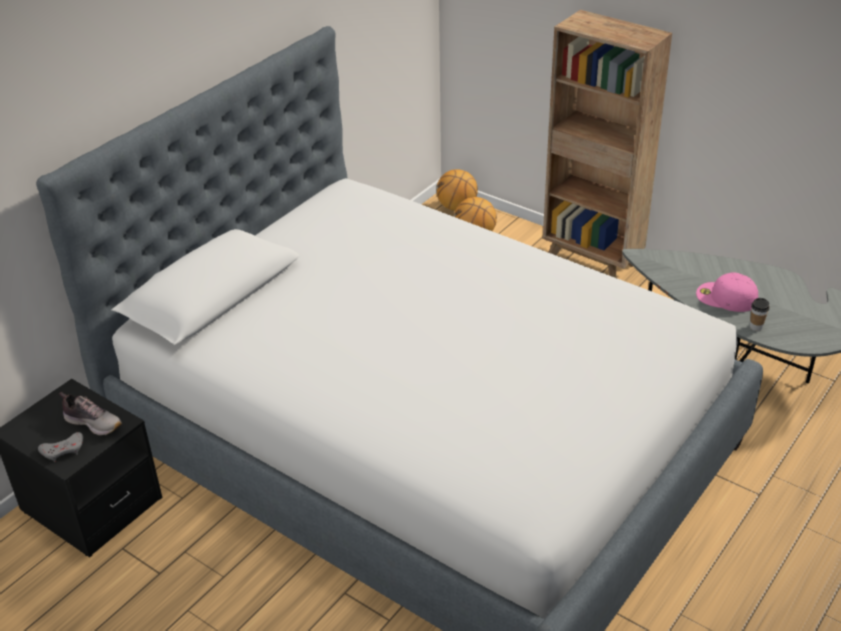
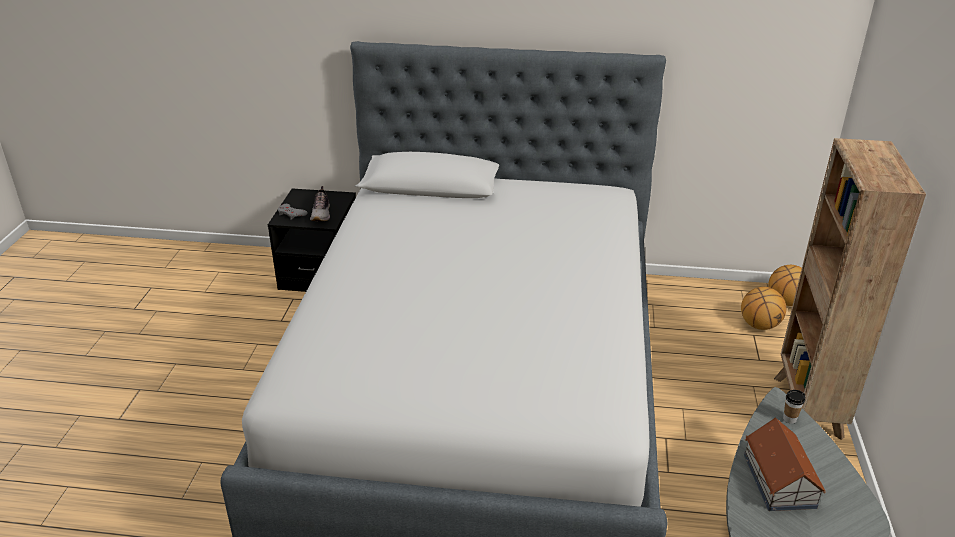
camera: 60 degrees right, 5 degrees down
pink cap [696,272,758,312] -> toy house [744,418,826,511]
cup [750,298,770,331] -> cup moved to [783,390,805,424]

